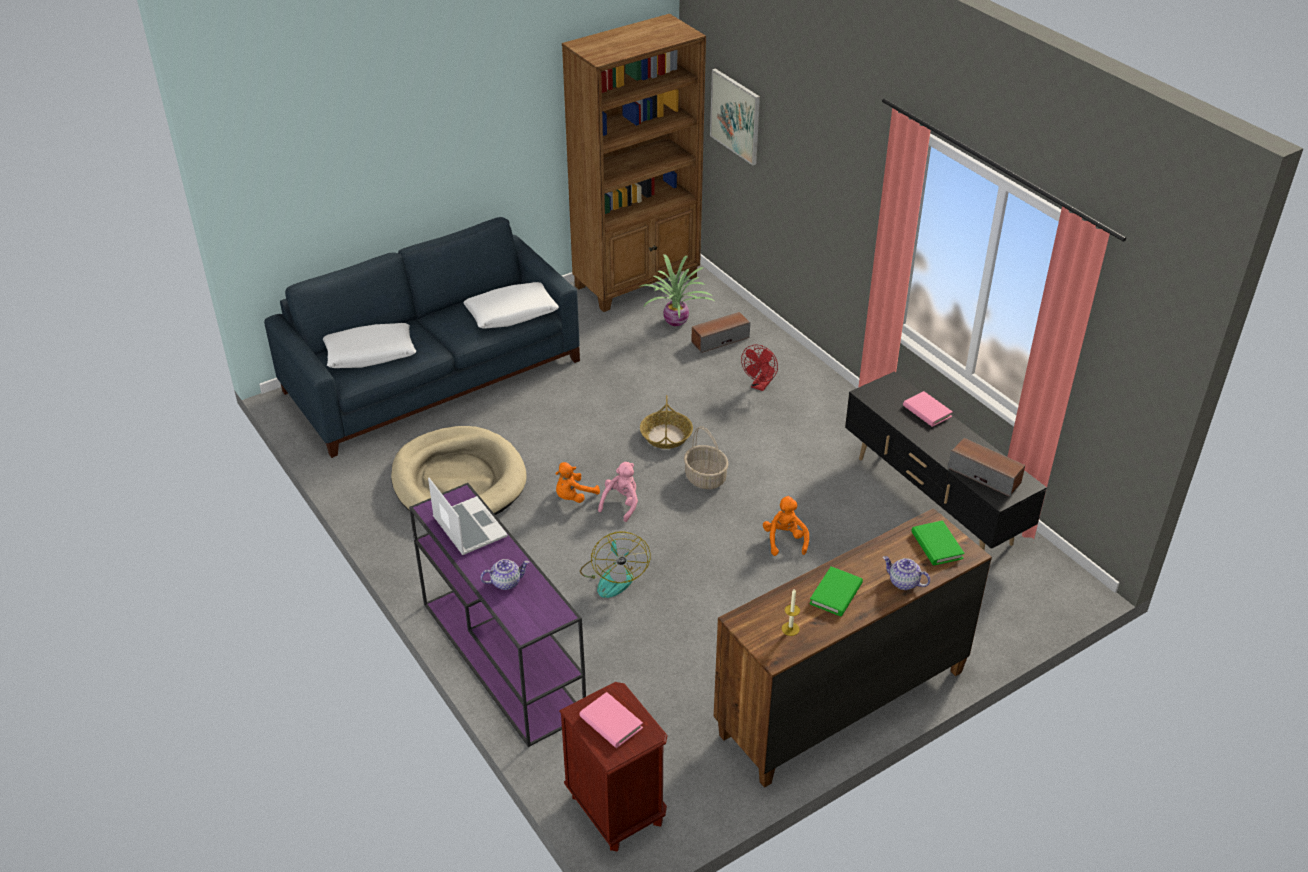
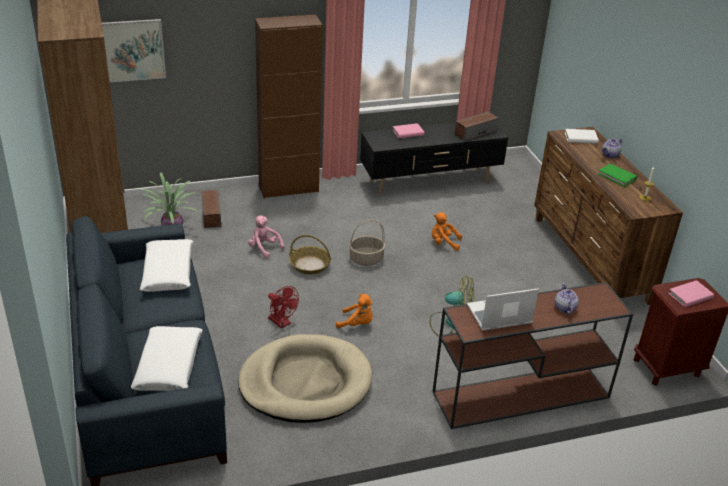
camera: 75 degrees left, 5 degrees down
purple console table [409,483,586,747] -> brown console table [433,282,633,429]
orange plush toy [555,462,600,503] -> orange plush toy turned 45 degrees counterclockwise [336,294,373,328]
pink plush toy [598,462,638,522] -> pink plush toy moved to [248,216,285,258]
red fan [741,344,778,391] -> red fan moved to [268,286,299,329]
green book [911,520,965,566] -> white book [565,129,599,144]
none -> brown cabinet [255,14,323,199]

